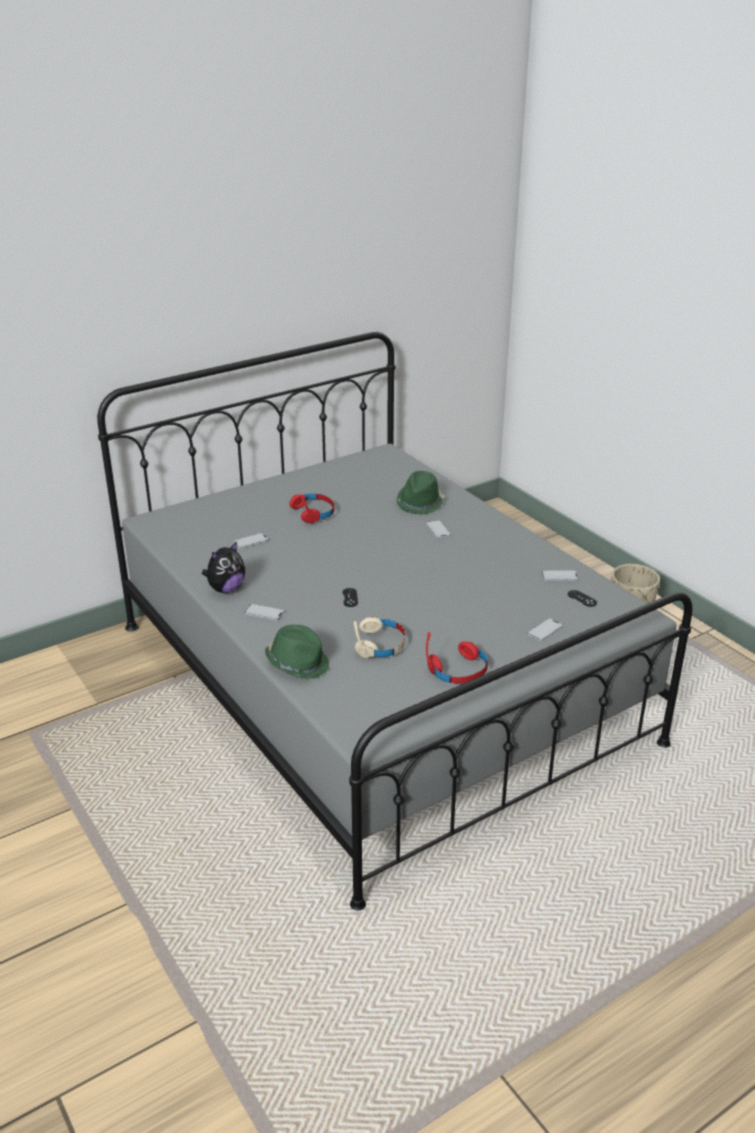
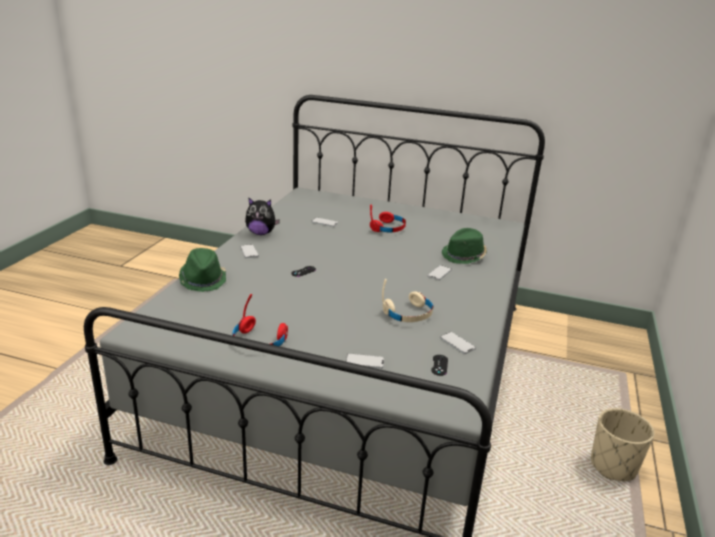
camera: 50 degrees right, 5 degrees down
beige headphones [354,617,405,658] -> beige headphones moved to [382,279,433,322]

